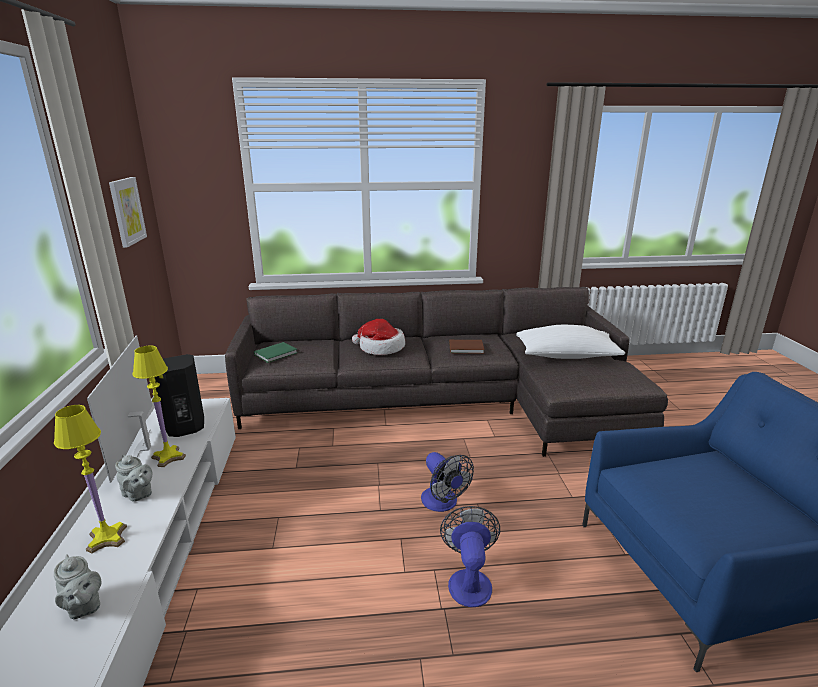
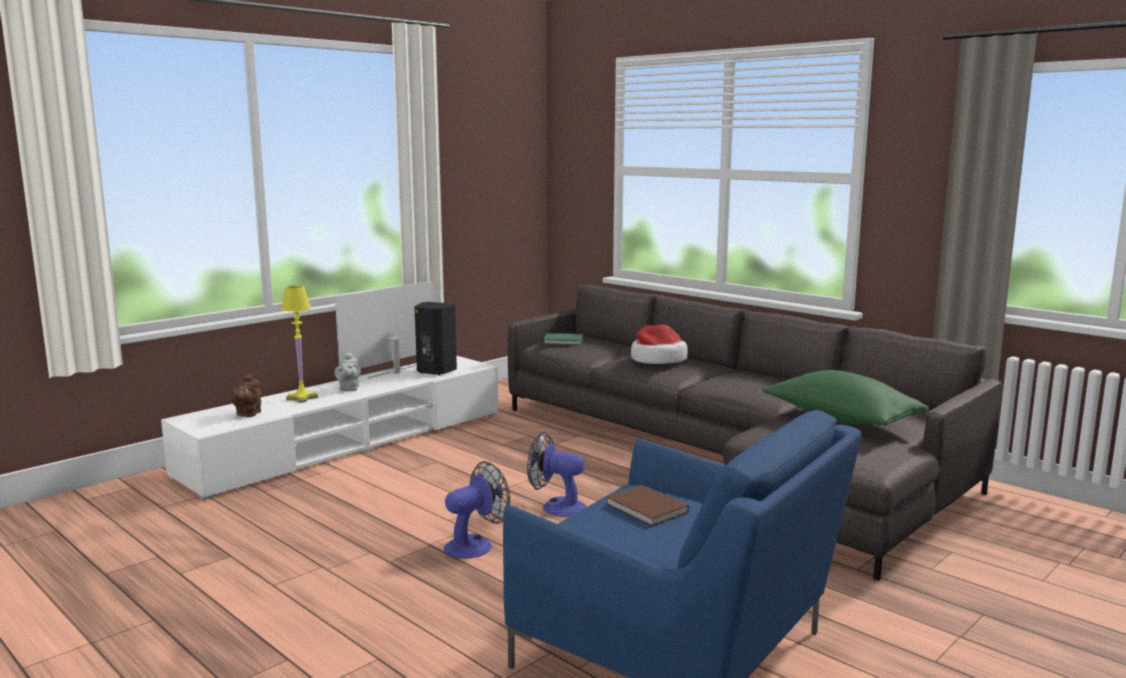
camera: 50 degrees right, 10 degrees down
grey teapot [54,554,102,620] -> brown teapot [230,374,261,417]
picture [109,177,147,248] -> none
yellow table lamp [132,346,186,467] -> none
fan [421,452,474,512] -> fan turned 90 degrees clockwise [527,432,586,517]
brown book [449,340,484,354] -> brown book moved to [606,485,689,526]
white pillow [516,325,625,359] -> green pillow [762,370,929,426]

